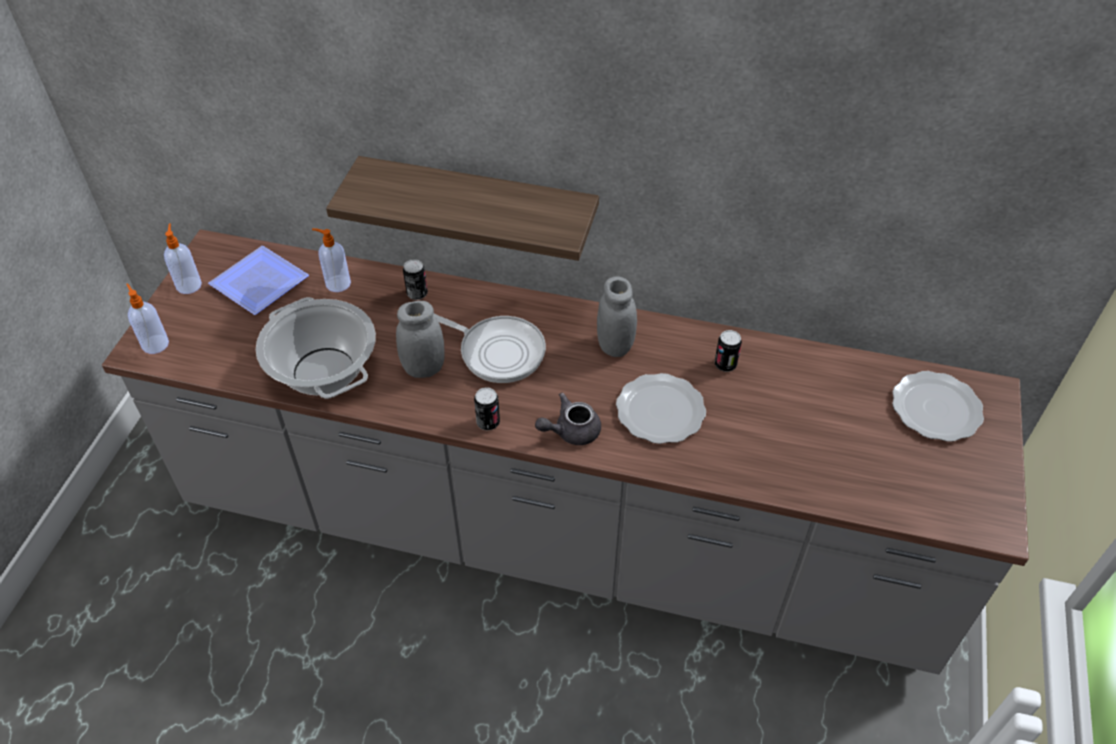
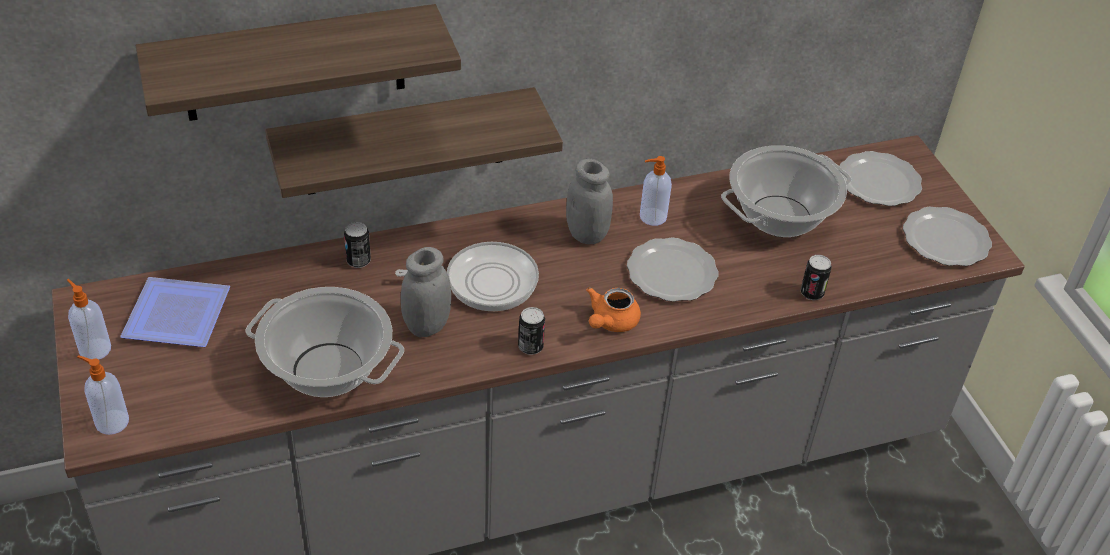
camera: 35 degrees left, 5 degrees down
soap dispenser [312,228,351,292] -> soap dispenser moved to [640,156,672,226]
grey teapot [535,393,601,445] -> orange teapot [586,287,641,332]
can [715,330,742,372] -> can moved to [801,255,832,300]
none -> shelf [136,4,461,121]
none -> cooking pot [721,145,851,237]
none -> plate [903,207,992,266]

